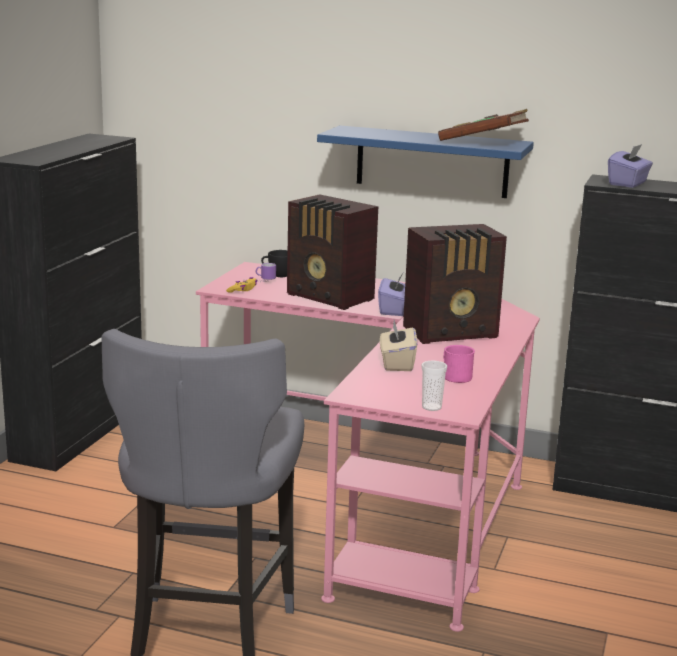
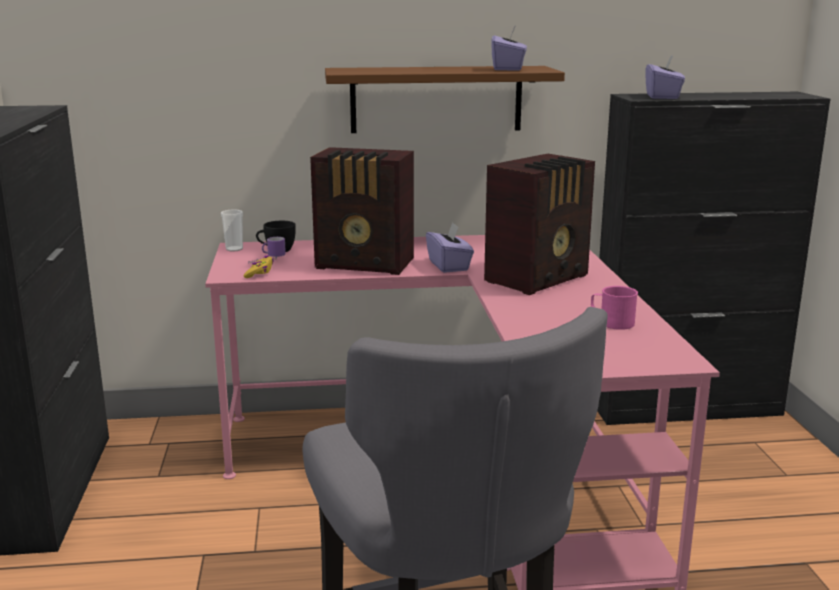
camera: 25 degrees left, 0 degrees up
blue shelf [317,125,534,198] -> brown shelf [325,66,565,133]
beige tissue box [380,320,417,371] -> none
cup [421,361,447,411] -> cup moved to [221,210,243,252]
brown book [438,109,529,141] -> purple tissue box [491,26,527,70]

